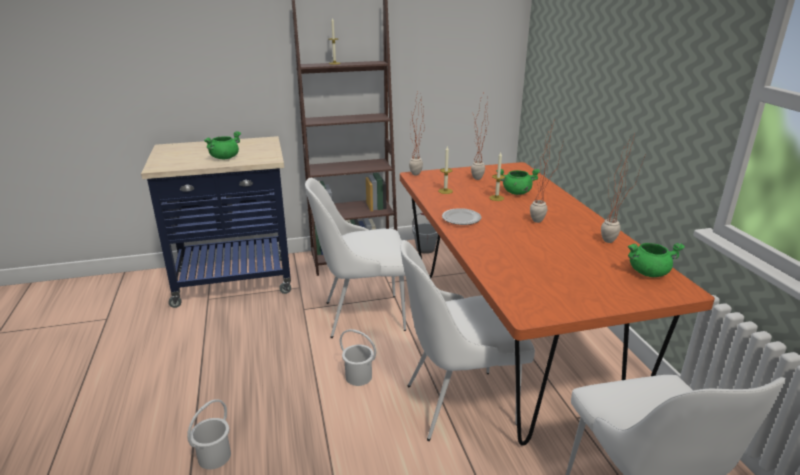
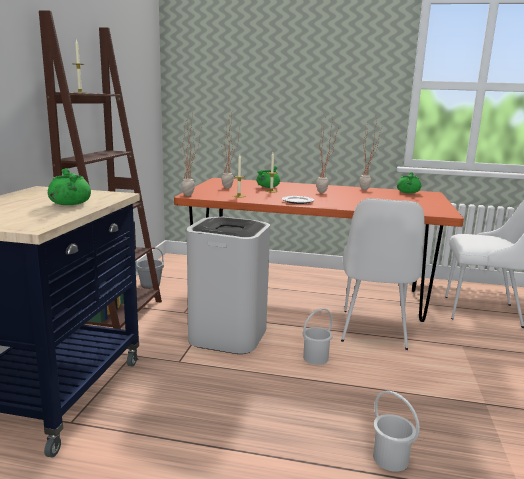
camera: 65 degrees left, 10 degrees down
white chair [305,178,406,338] -> white trash can [187,217,270,354]

